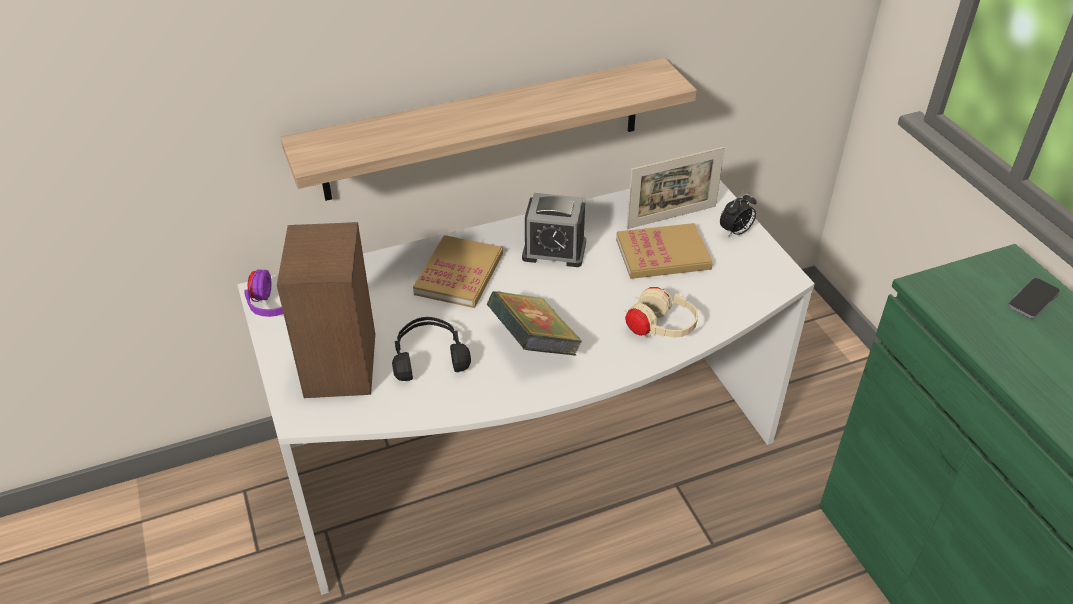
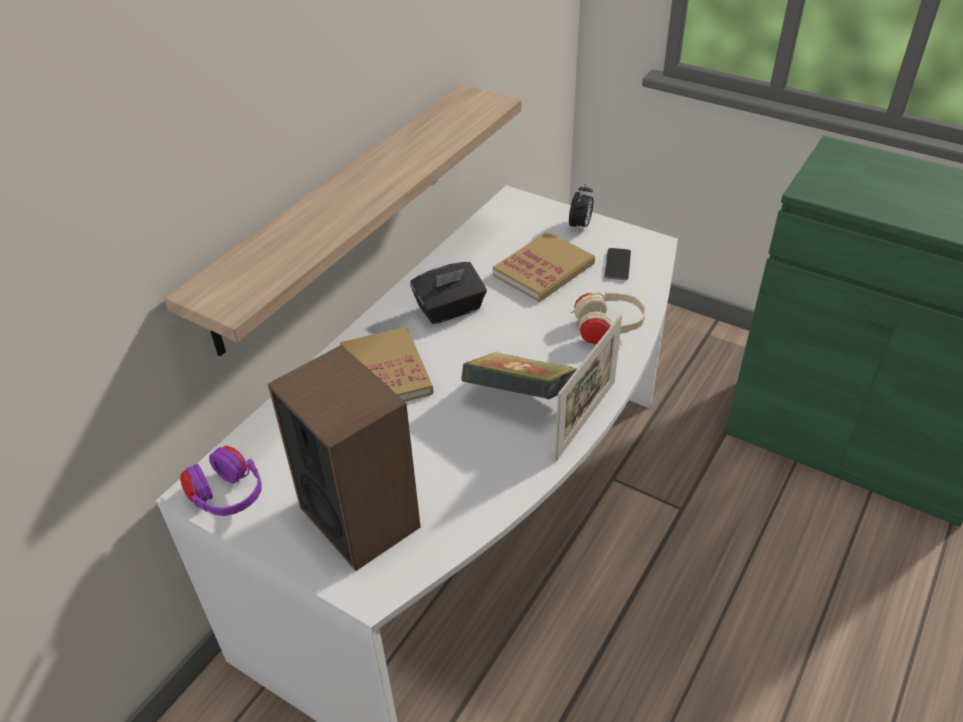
camera: 35 degrees left, 0 degrees up
black headphones [392,317,471,381] -> none
alarm clock [522,193,586,267] -> black tissue box [410,262,487,324]
picture frame [627,147,725,229] -> picture frame moved to [555,315,622,461]
phone [1008,278,1060,319] -> phone moved to [605,248,631,280]

